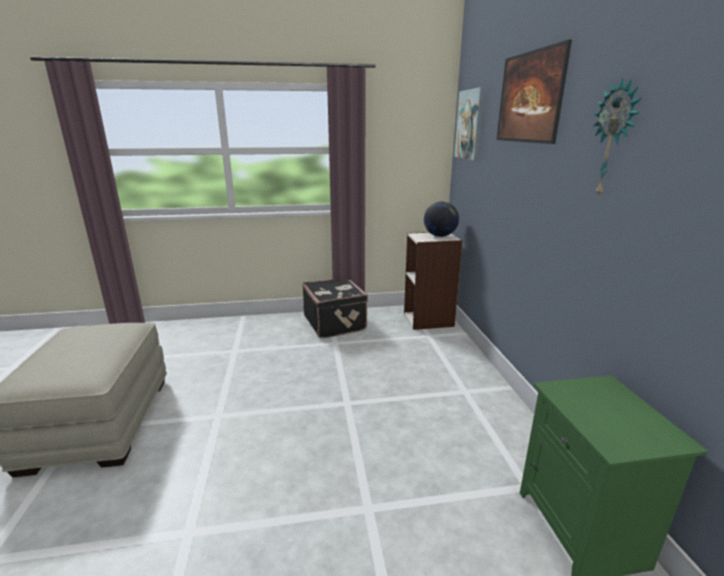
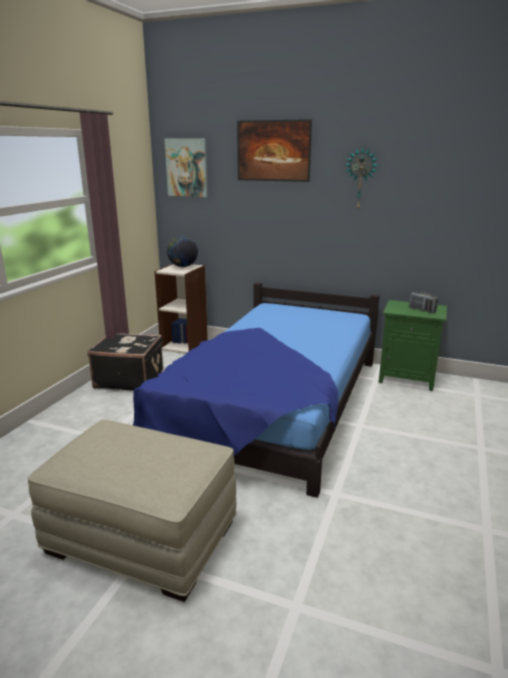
camera: 60 degrees left, 0 degrees up
none -> bed [133,282,379,498]
none -> radio [409,292,438,313]

